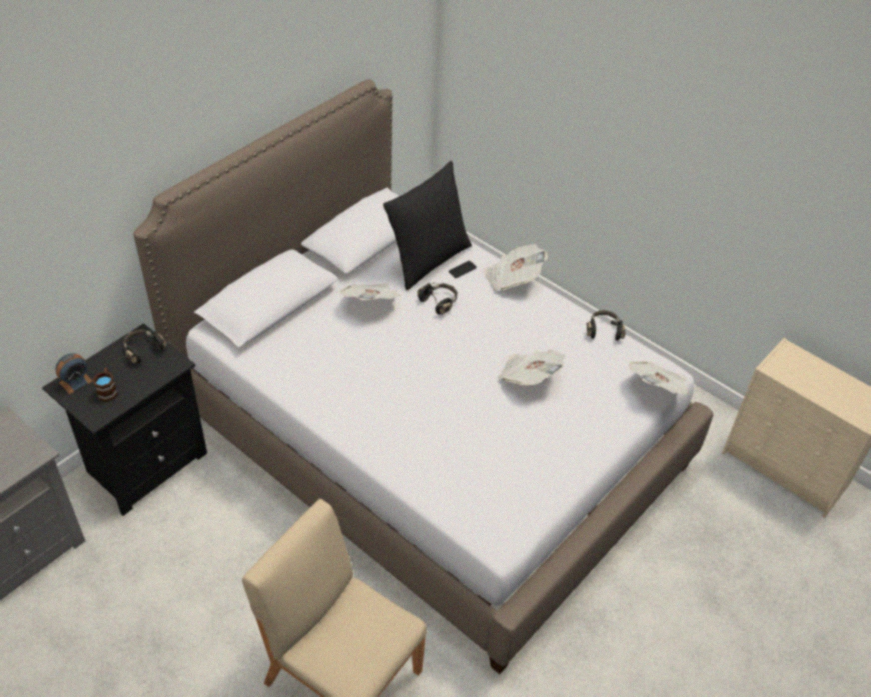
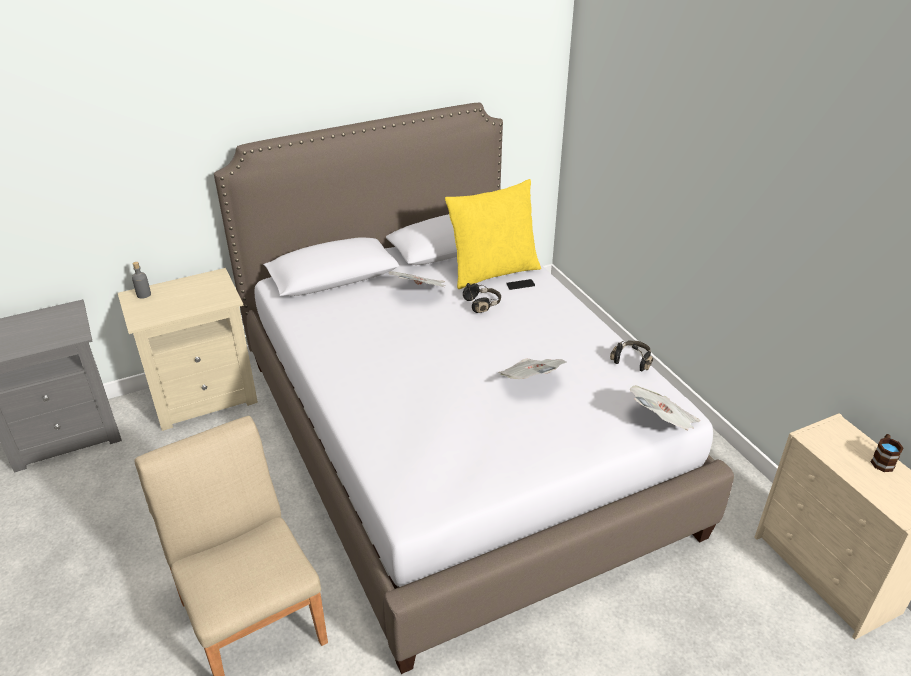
camera: 25 degrees right, 10 degrees down
black nightstand [42,323,207,516] -> beige nightstand [118,268,258,431]
alarm clock [55,353,93,394] -> grey bottle [132,262,151,299]
brown mug [93,367,118,402] -> brown mug moved to [871,434,904,472]
black headphones [124,329,167,363] -> none
black pillow [383,161,472,290] -> yellow pillow [445,179,541,289]
newspaper [483,244,548,291] -> none

